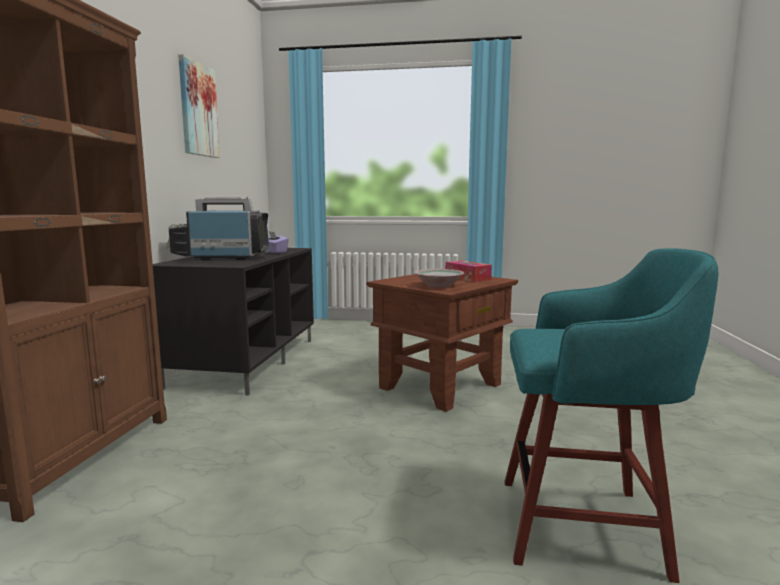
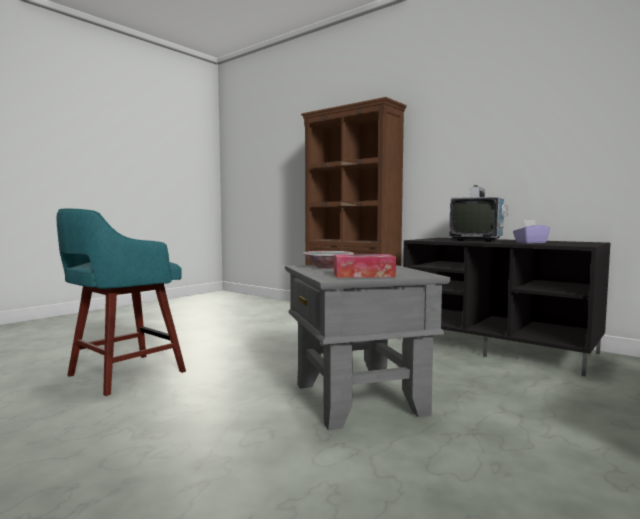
camera: 120 degrees right, 5 degrees down
picture [178,54,220,158] -> none
brown side table [366,274,518,412] -> grey side table [285,265,451,430]

